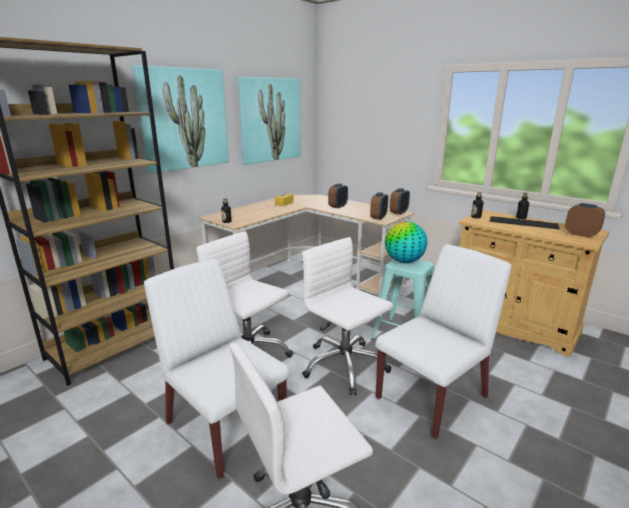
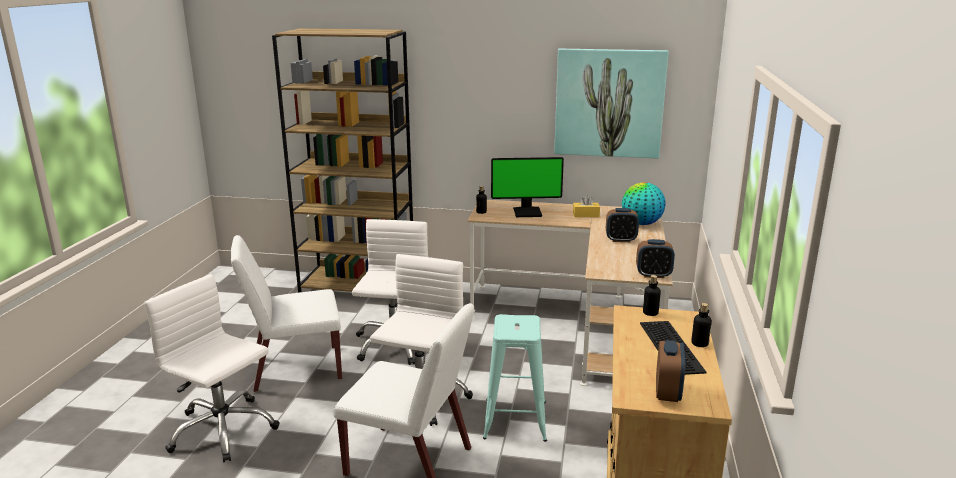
camera: 60 degrees right, 0 degrees up
picture [133,65,229,173] -> none
white chair [144,259,289,479] -> white chair turned 120 degrees counterclockwise [231,235,342,392]
alarm clock [370,192,388,220] -> none
globe [385,221,427,263] -> globe moved to [622,182,666,225]
none -> monitor [491,157,564,217]

